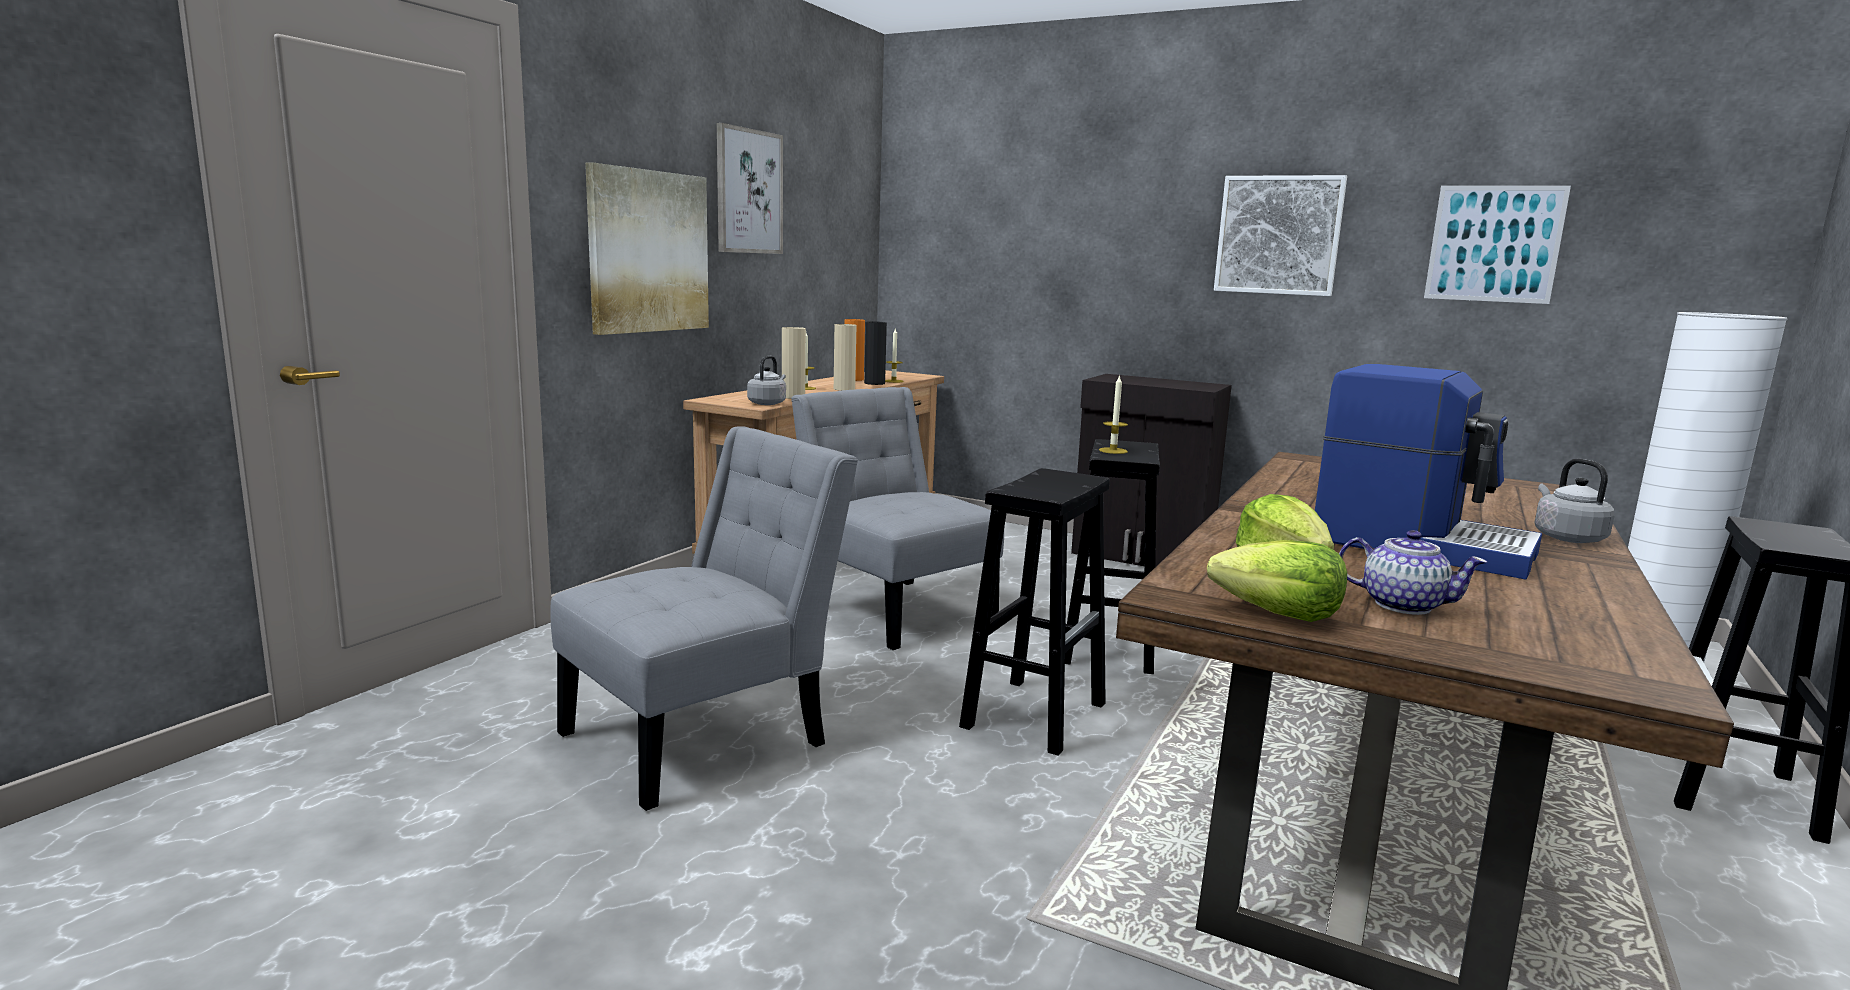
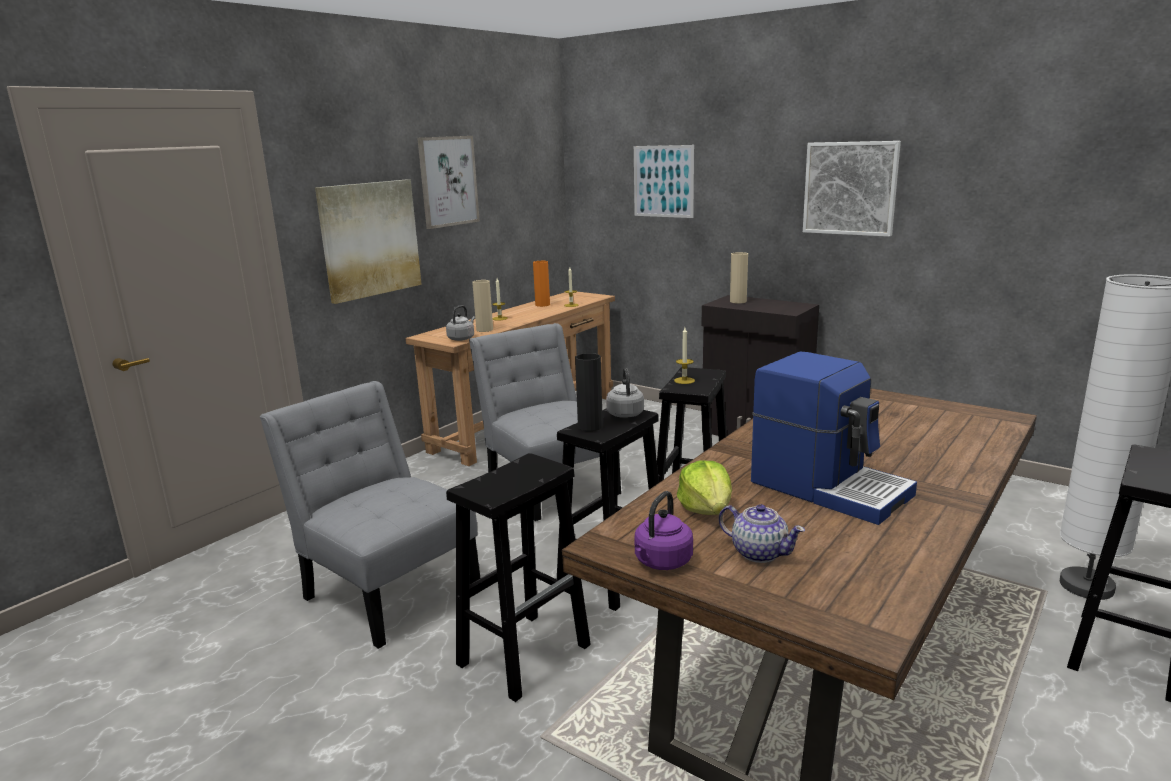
camera: 10 degrees right, 5 degrees up
grey chair [550,426,858,811] -> grey chair turned 105 degrees counterclockwise [260,381,480,649]
beige vase [834,324,856,391] -> beige vase moved to [730,252,748,304]
black vase [864,321,887,385] -> black vase moved to [575,353,603,431]
lettuce [1207,540,1347,622] -> purple kettle [635,491,693,570]
picture [1424,186,1571,304] -> picture moved to [634,145,694,218]
grey kettle [1534,458,1615,543] -> grey kettle moved to [606,368,644,418]
none -> black stool [446,453,591,702]

